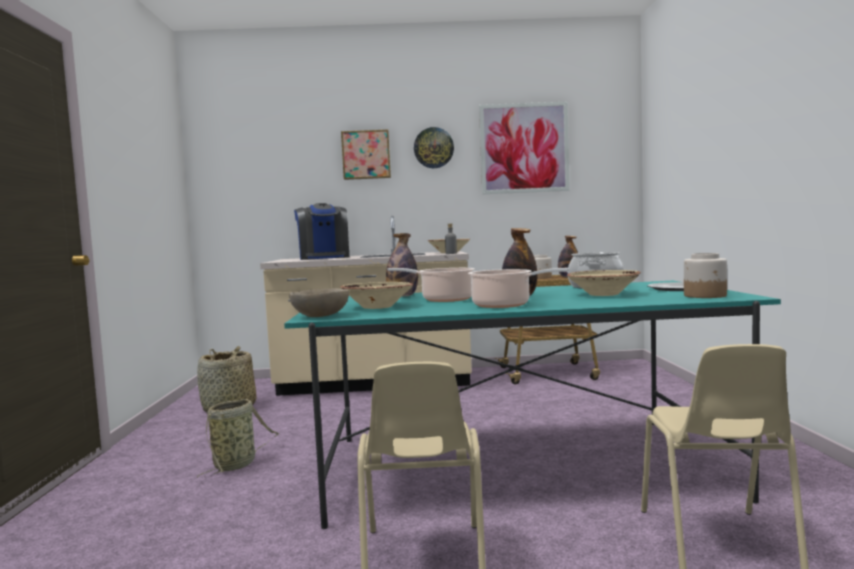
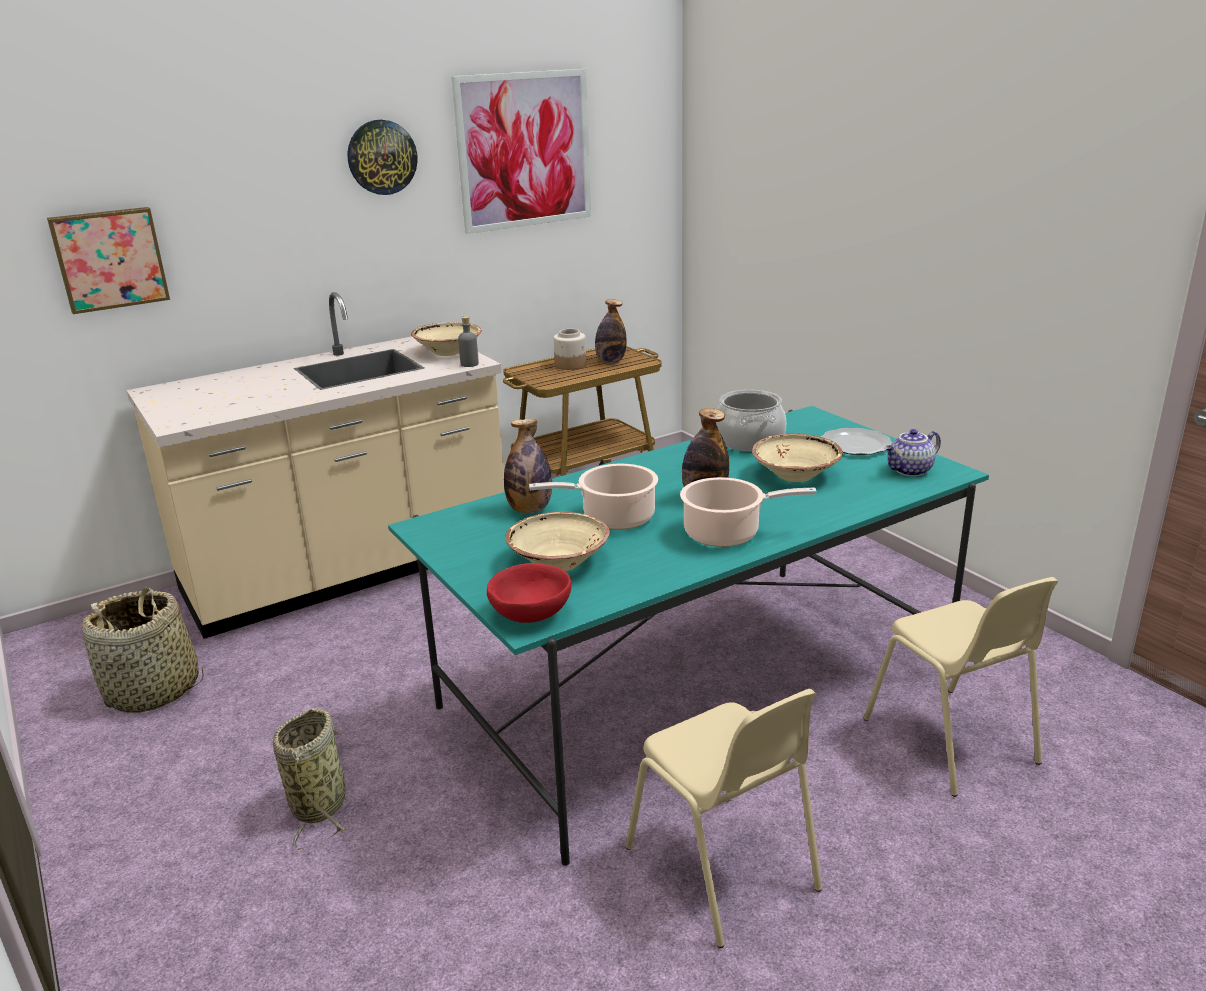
camera: 30 degrees left, 20 degrees up
beige bowl [289,288,349,317] -> red bowl [487,563,572,623]
coffee machine [294,203,349,260] -> none
picture [341,130,391,180] -> picture moved to [47,207,170,314]
jar [684,253,727,298] -> teapot [884,429,941,477]

